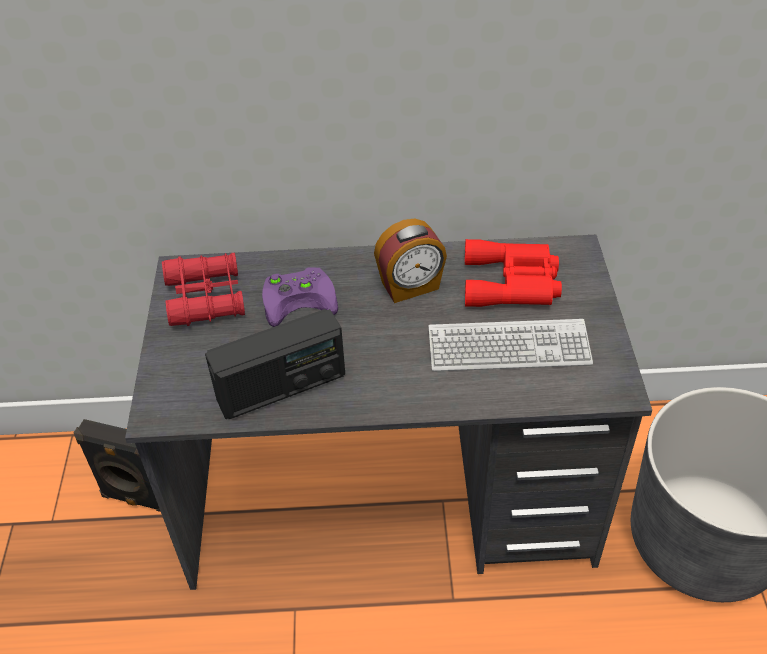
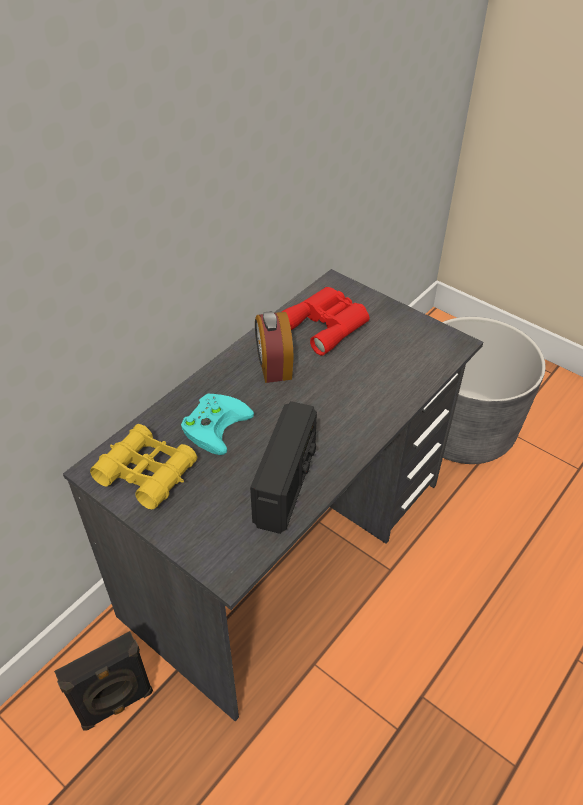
camera: 50 degrees left, 0 degrees up
red binoculars [162,253,245,326] -> yellow binoculars [90,424,197,509]
purple game controller [262,268,338,327] -> turquoise game controller [181,394,254,455]
alarm clock [374,219,447,303] -> alarm clock turned 150 degrees clockwise [255,311,294,383]
keyboard [428,319,593,371] -> none

